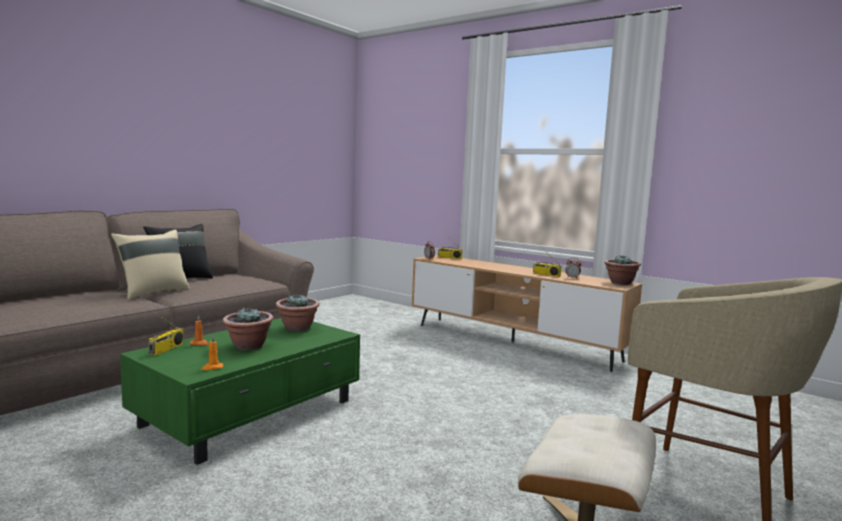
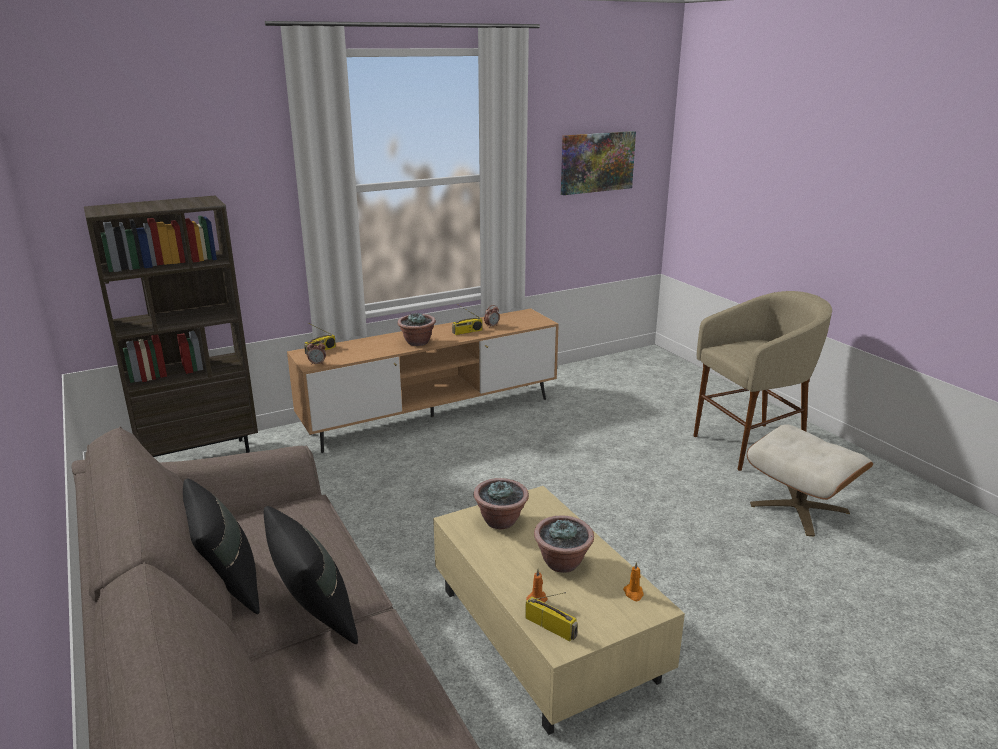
camera: 65 degrees left, 15 degrees up
beige pillow [111,229,190,300] -> black pillow [264,506,358,644]
green coffee table [120,318,360,465] -> beige coffee table [433,486,685,735]
potted plant [604,255,641,285] -> potted plant moved to [397,313,436,346]
none -> brown bookcase [84,196,258,457]
none -> picture [561,131,636,195]

